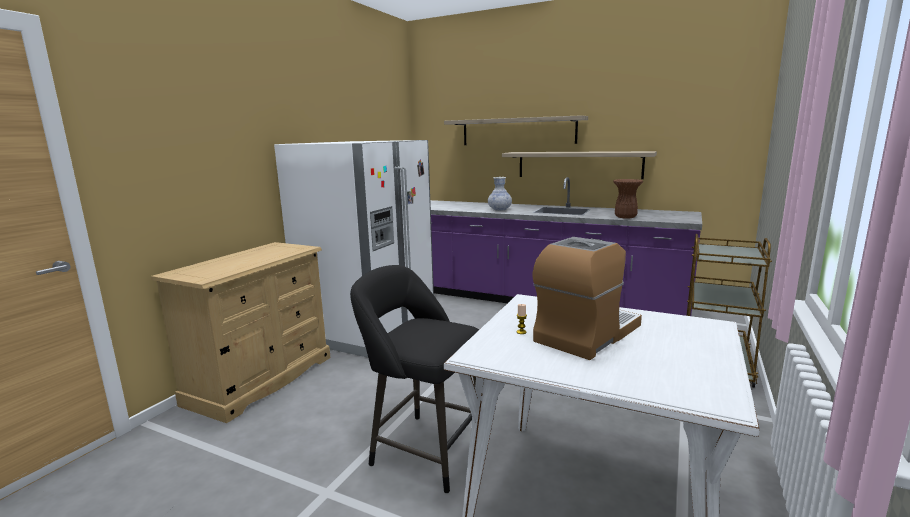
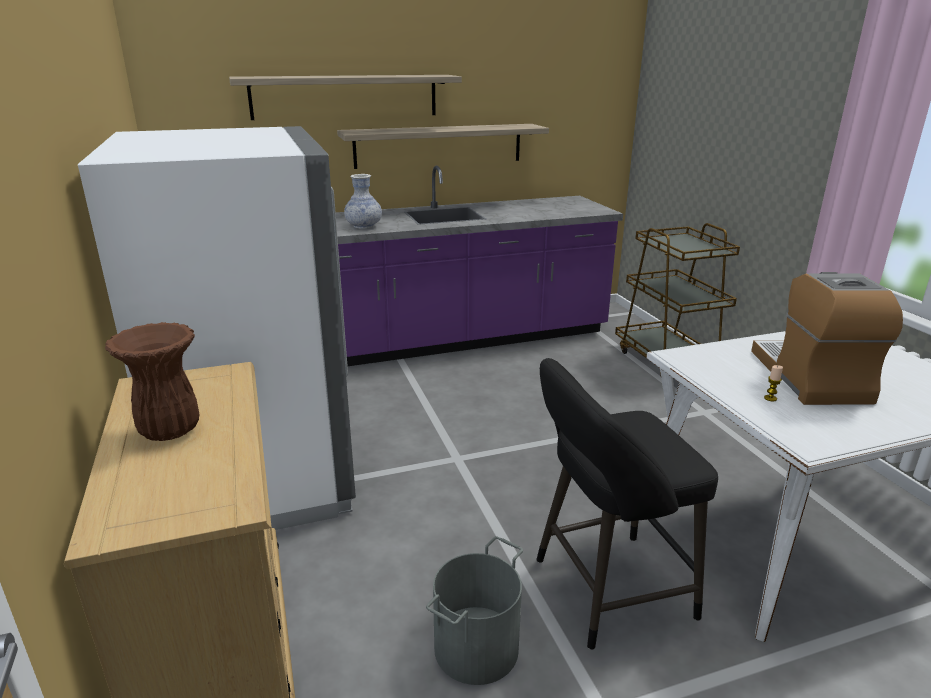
camera: 45 degrees left, 10 degrees up
brown vase [613,179,643,219] -> brown vase moved to [105,322,199,441]
none -> grey bucket [426,536,523,685]

